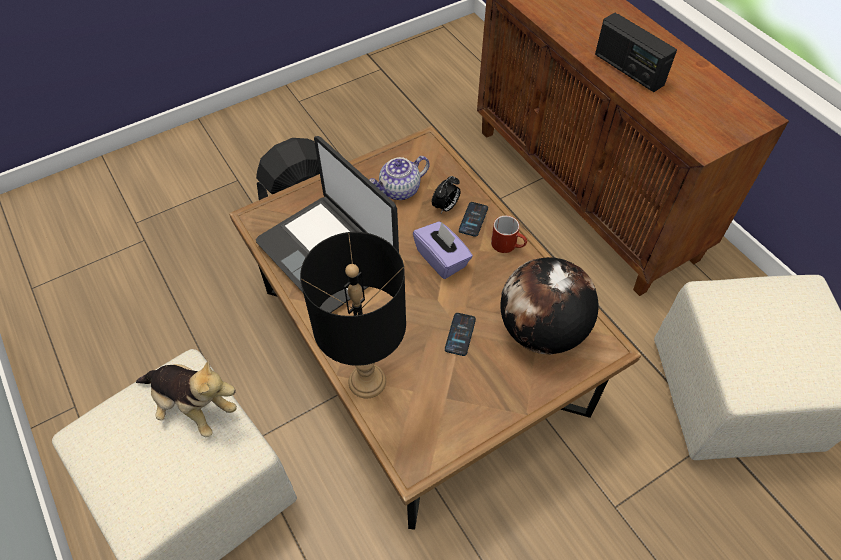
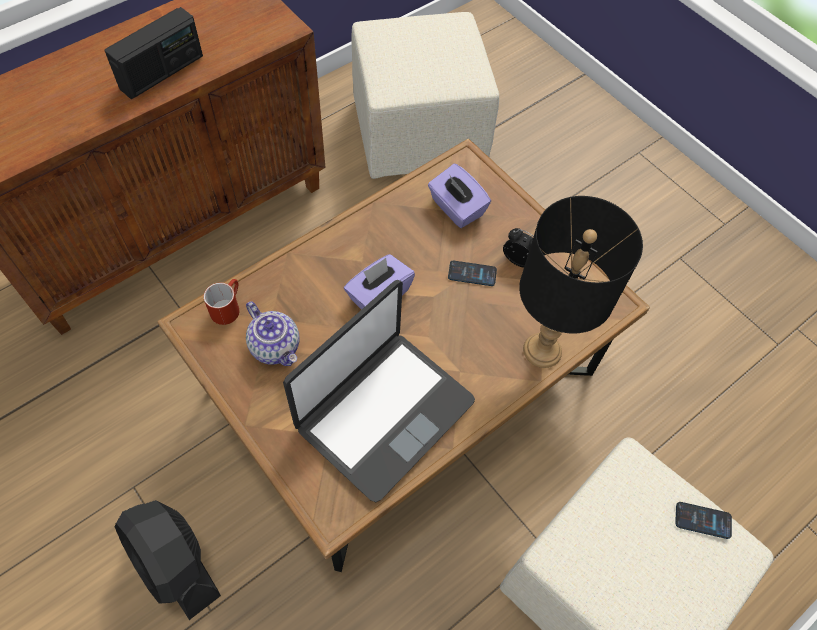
camera: 100 degrees left, 5 degrees up
plush toy [136,360,237,437] -> none
alarm clock [432,176,461,213] -> alarm clock moved to [503,228,534,268]
phone [459,202,488,237] -> phone moved to [675,502,732,539]
red mug [491,216,527,253] -> red mug moved to [203,279,239,325]
globe [500,257,598,355] -> purple tissue box [428,164,491,228]

